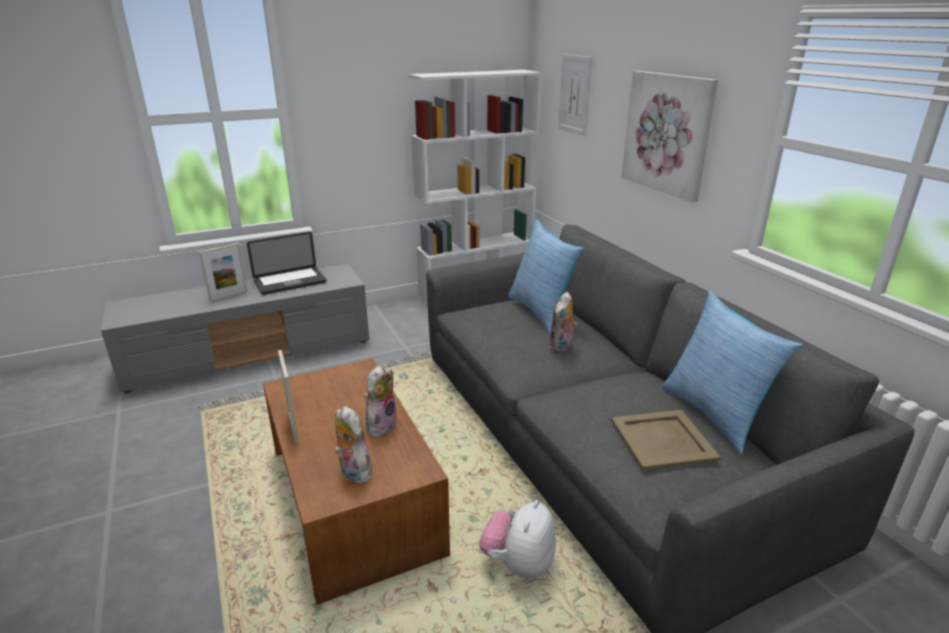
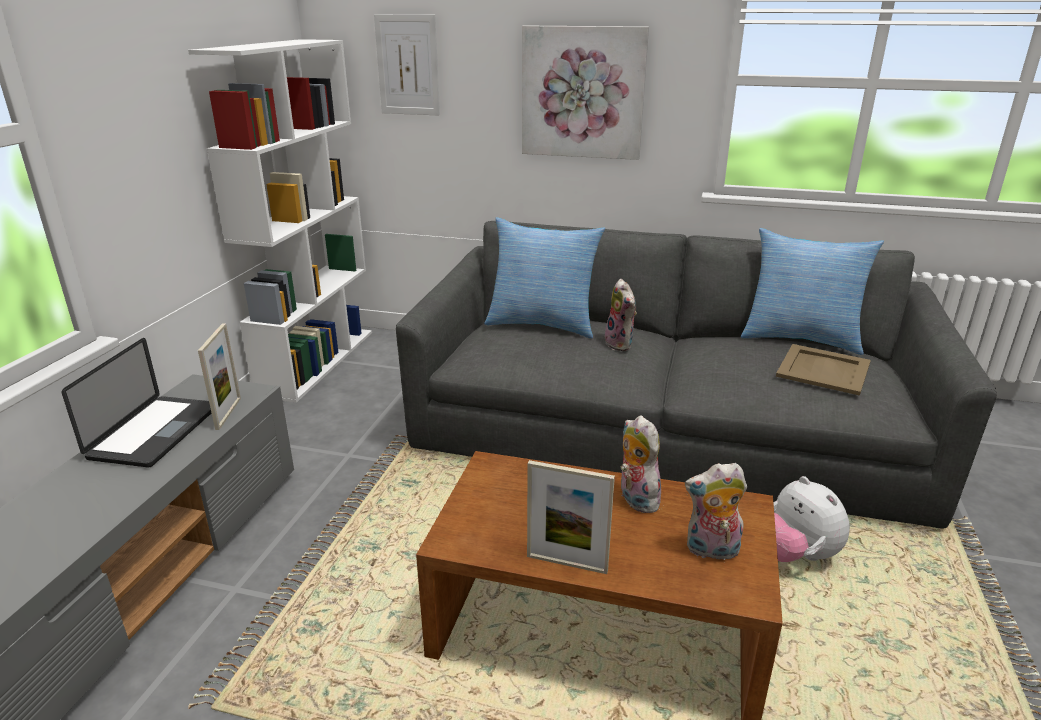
camera: 50 degrees left, 0 degrees up
picture frame [199,243,247,302] -> picture frame moved to [198,323,241,430]

